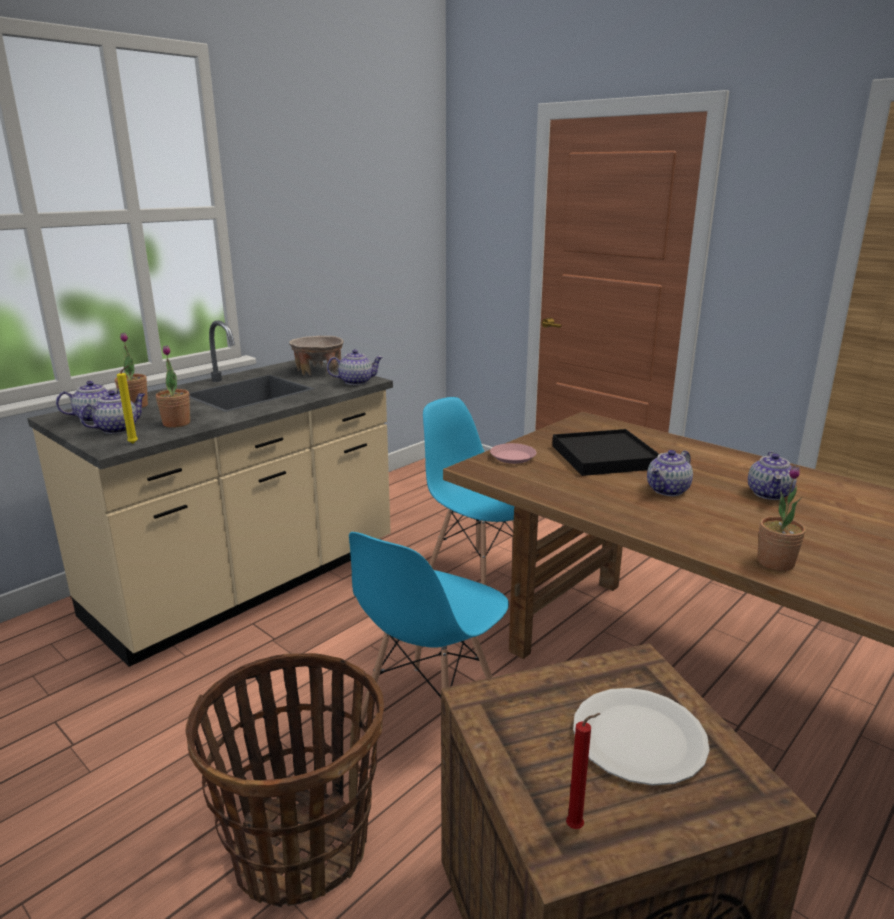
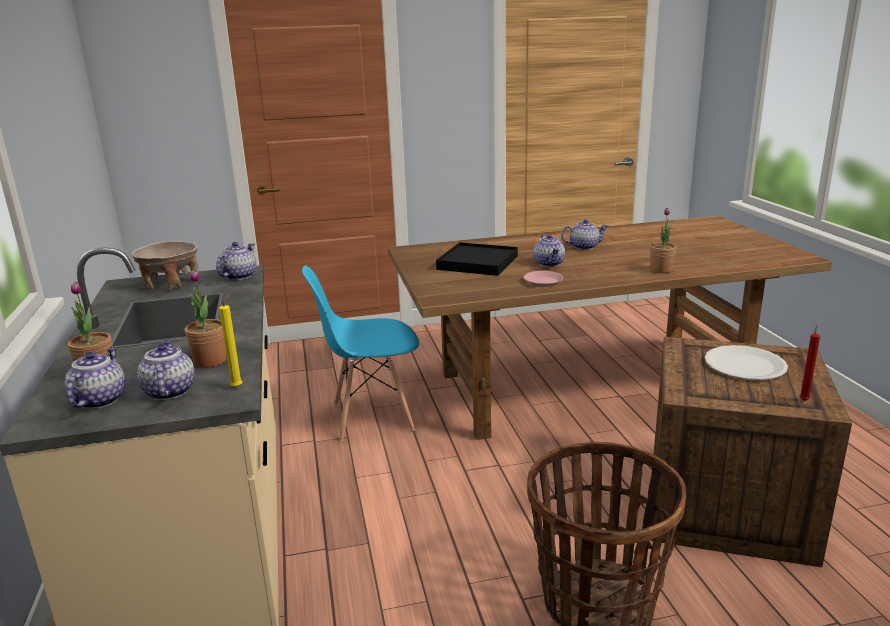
camera: 55 degrees left, 0 degrees up
blue chair [349,532,509,723] -> none
pink plate [490,443,537,464] -> pink plate moved to [524,271,563,287]
teapot [748,451,797,500] -> teapot turned 60 degrees counterclockwise [561,219,609,250]

